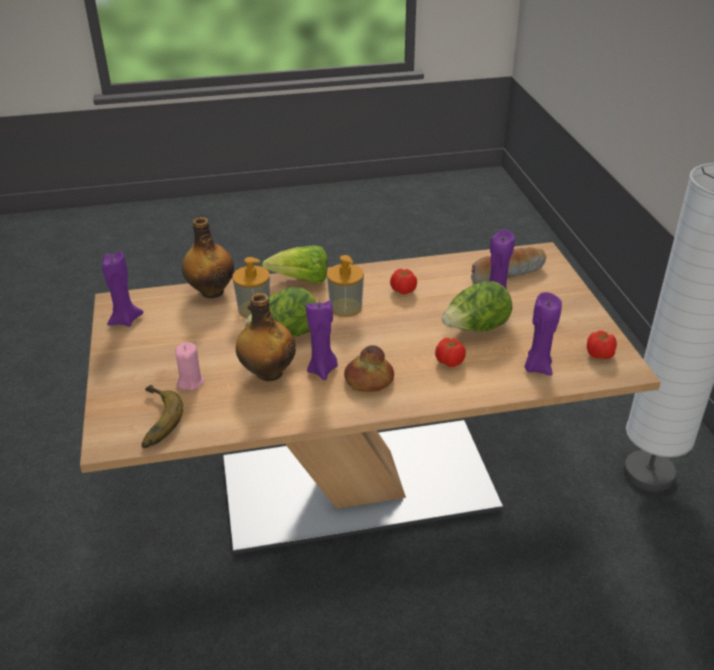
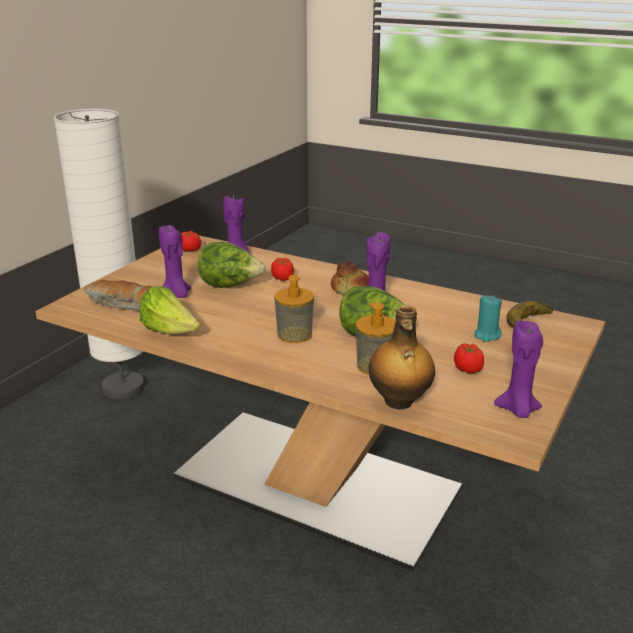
camera: 140 degrees left, 10 degrees down
pink candle [175,342,204,390] -> turquoise candle [475,295,502,342]
bottle [236,293,296,381] -> none
lettuce [262,245,328,284] -> lettuce moved to [139,286,200,334]
tomato [390,269,417,294] -> tomato moved to [454,343,484,373]

